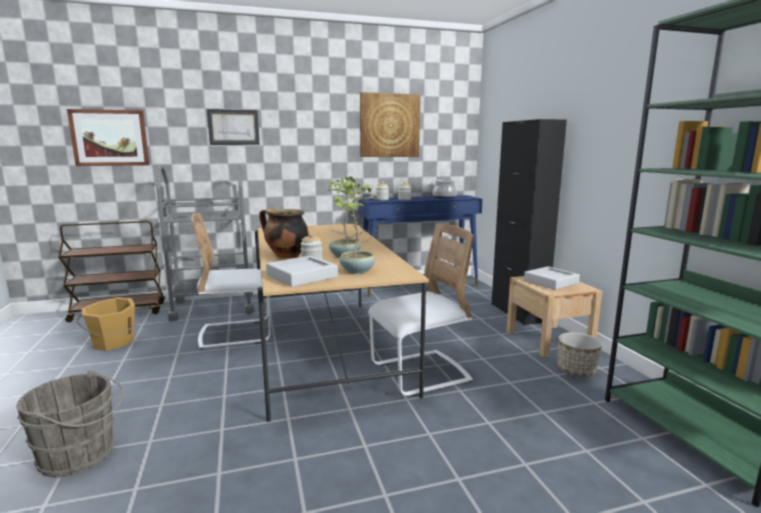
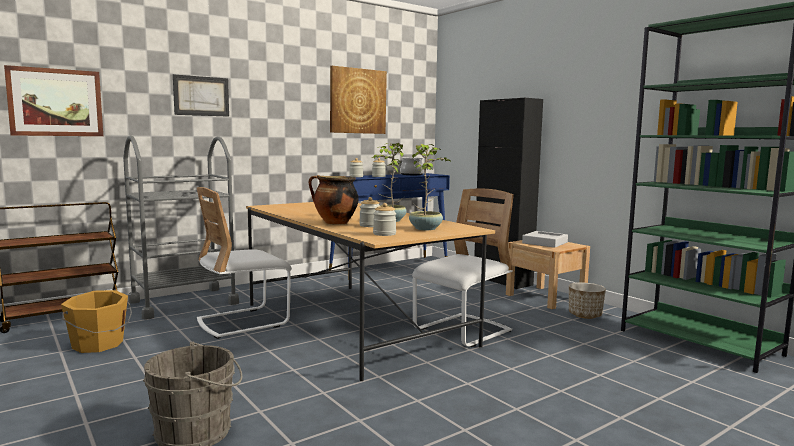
camera: 20 degrees left, 5 degrees down
grey tray [266,256,338,287] -> jar [373,203,397,236]

